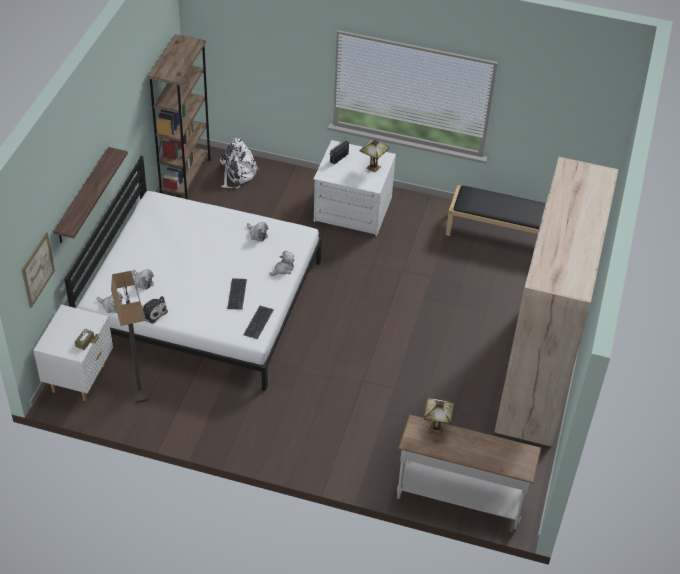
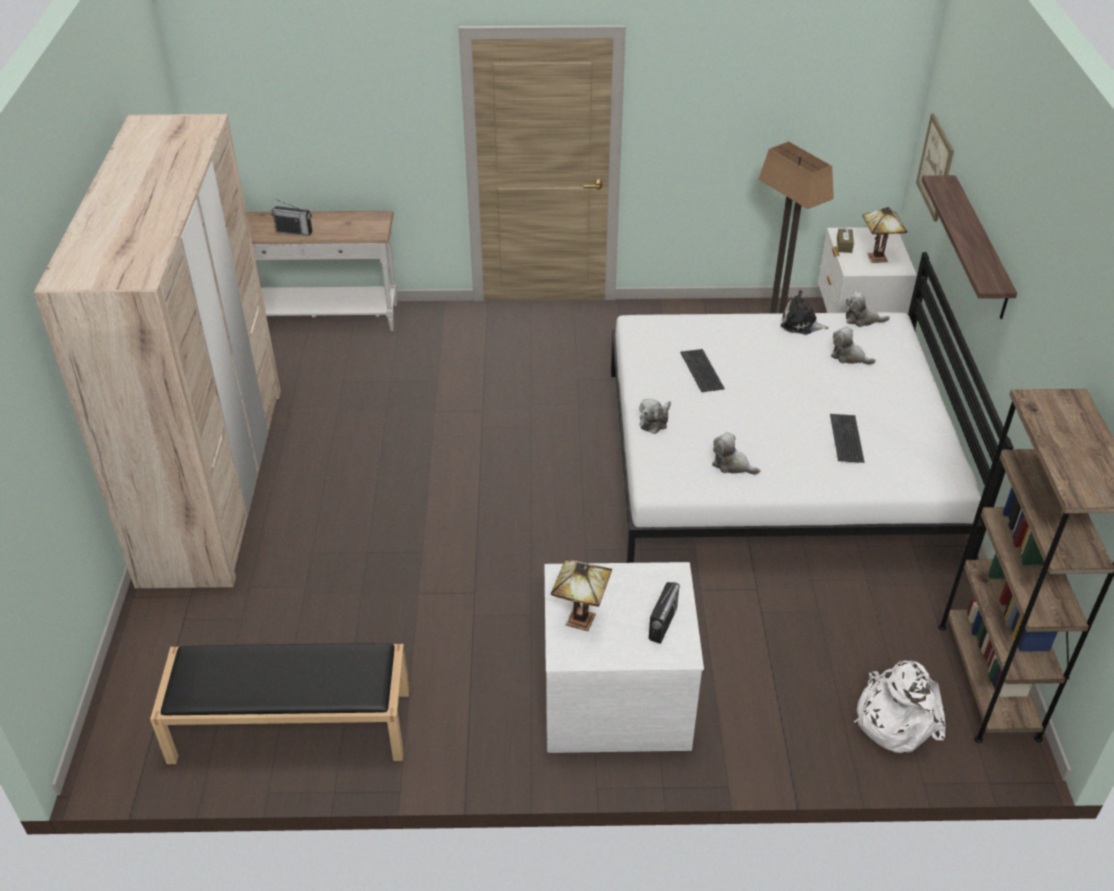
camera: 165 degrees right, 5 degrees down
keyboard [243,306,274,339] -> keyboard moved to [830,414,864,463]
table lamp [424,398,454,435] -> table lamp moved to [862,207,907,263]
none -> radio [271,199,312,236]

